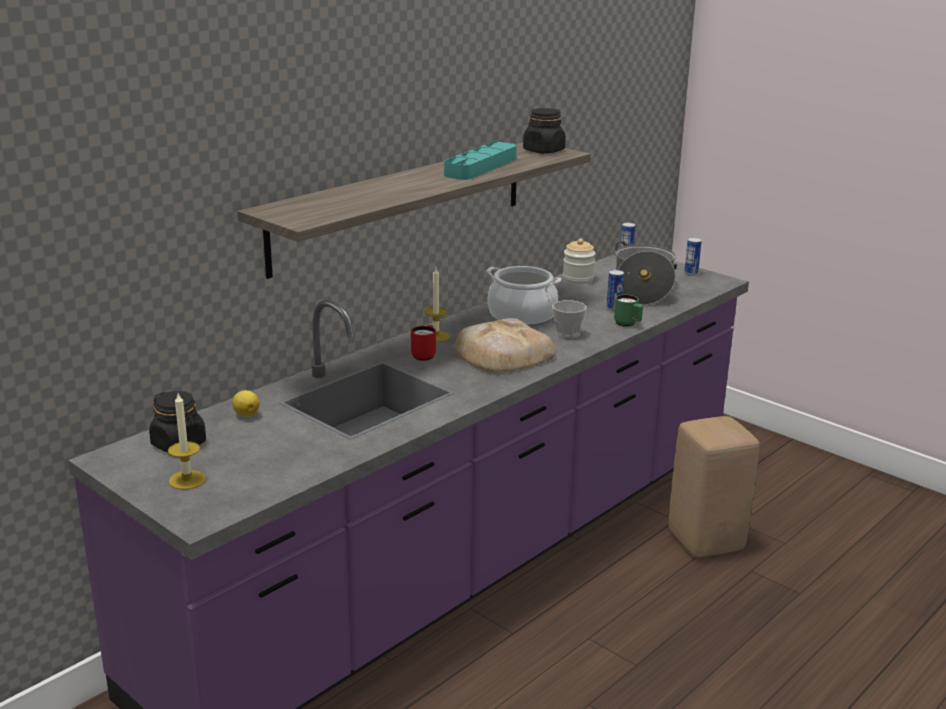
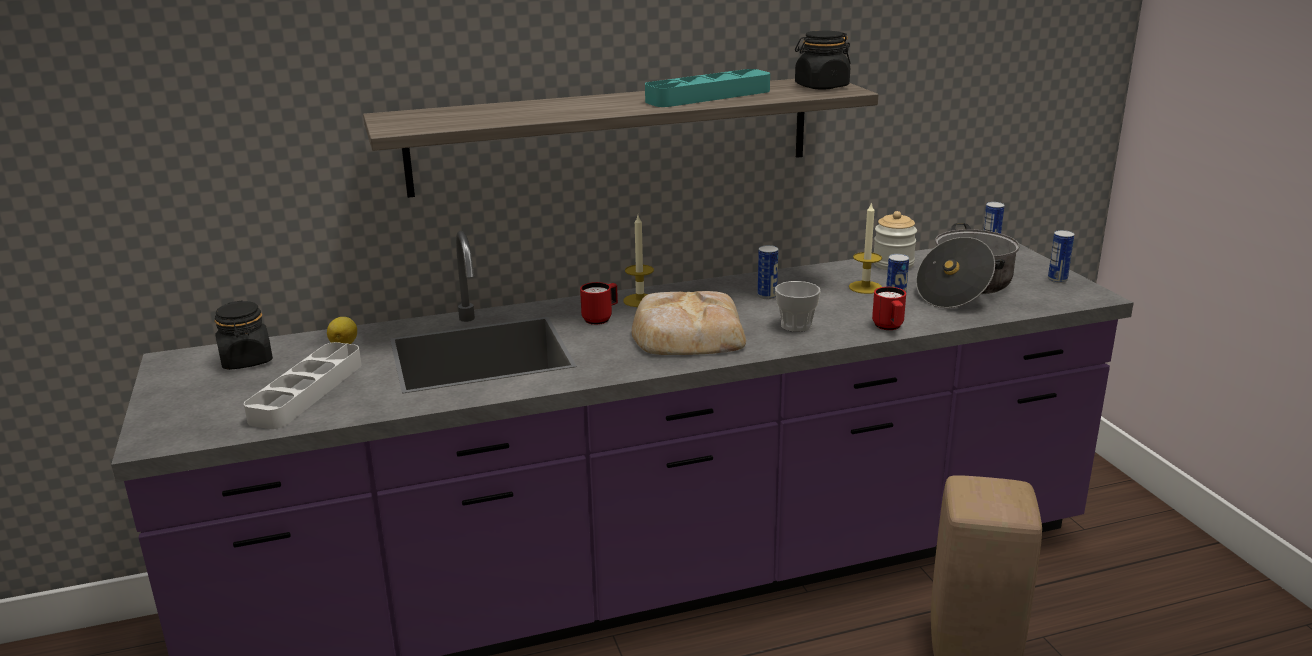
camera: 30 degrees right, 0 degrees up
candle [168,393,206,490] -> candle moved to [849,202,882,294]
cooking pot [487,266,561,327] -> can [758,245,778,299]
green mug [614,294,643,327] -> red mug [872,287,906,330]
none -> grey tray [244,342,362,429]

